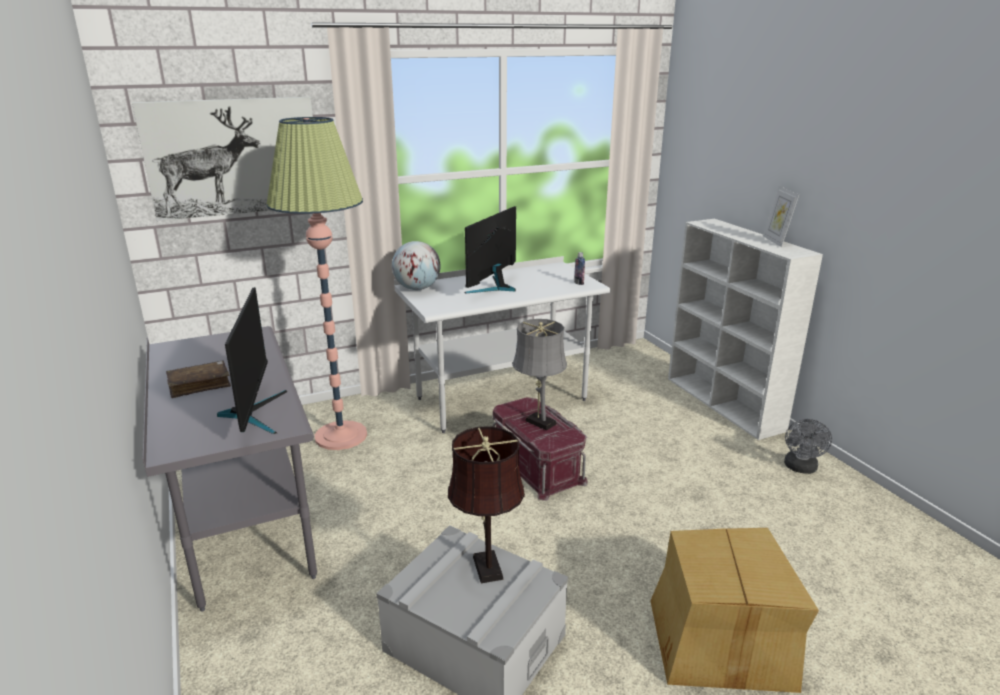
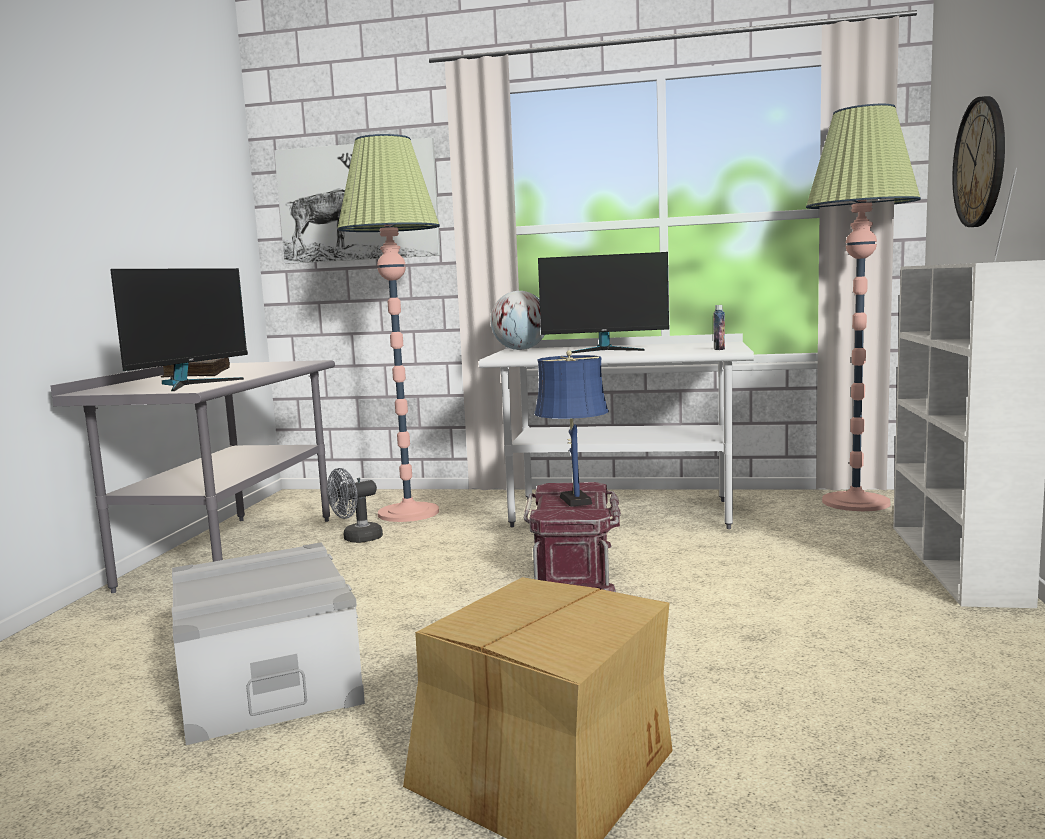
camera: 35 degrees right, 15 degrees down
brown table lamp [448,426,525,583] -> none
monitor [464,206,516,293] -> monitor turned 150 degrees counterclockwise [538,252,669,353]
grey table lamp [512,319,567,431] -> blue table lamp [534,350,609,507]
grey fan [784,419,832,474] -> grey fan moved to [327,468,383,543]
none -> floor lamp [806,104,921,511]
none -> wall clock [952,96,1005,227]

